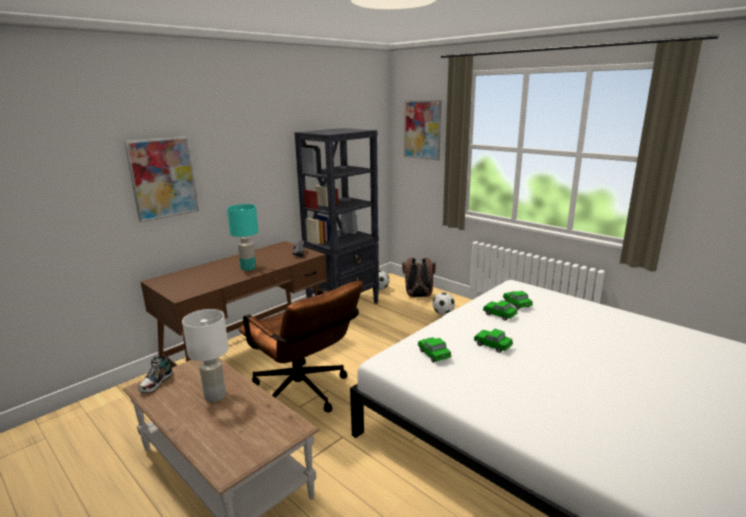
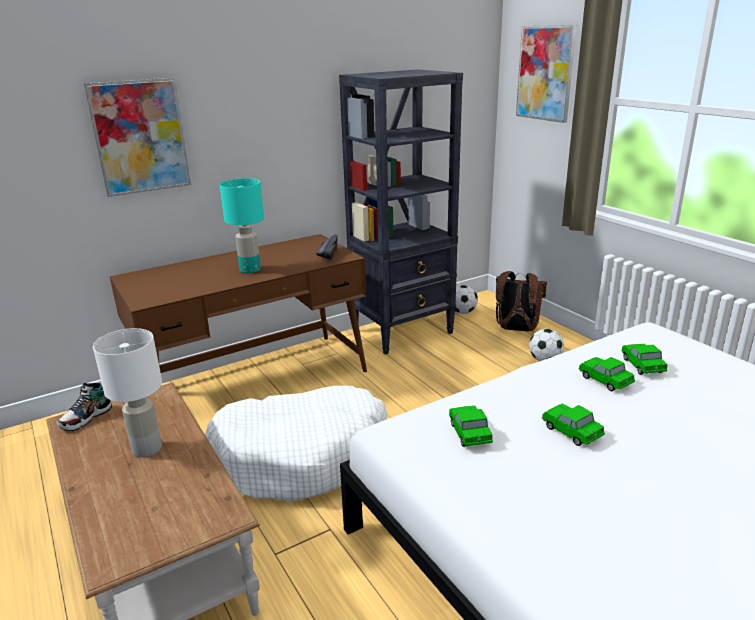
camera: 15 degrees right, 5 degrees up
brown office chair [239,281,363,412] -> white dog bed [205,385,387,502]

